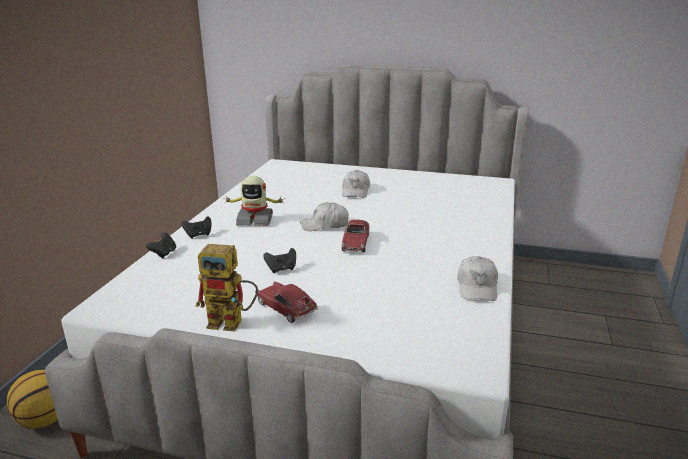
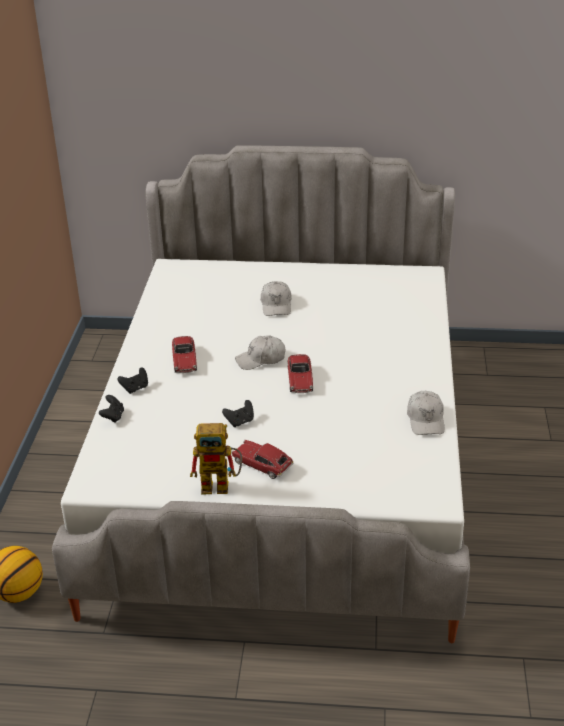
camera: 10 degrees left, 10 degrees up
toy robot [223,176,285,226] -> toy car [172,336,197,373]

